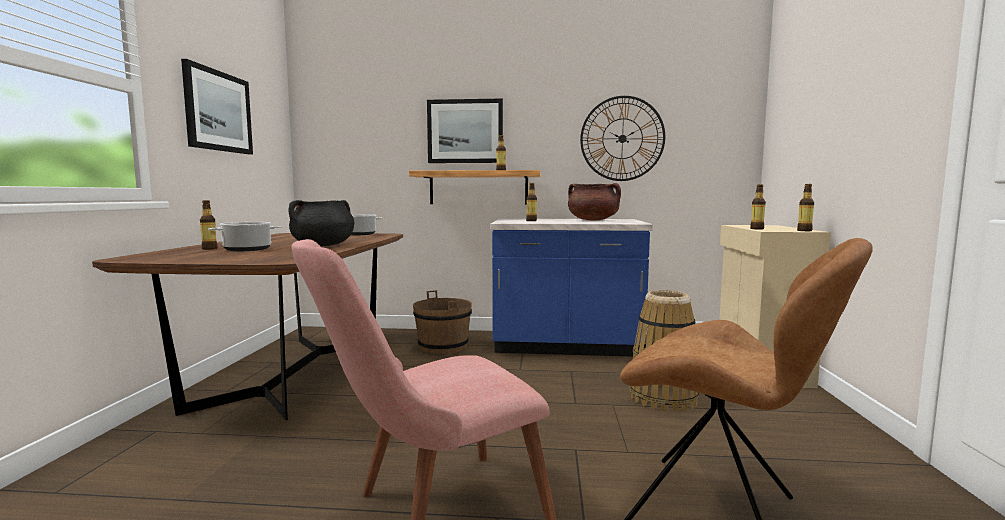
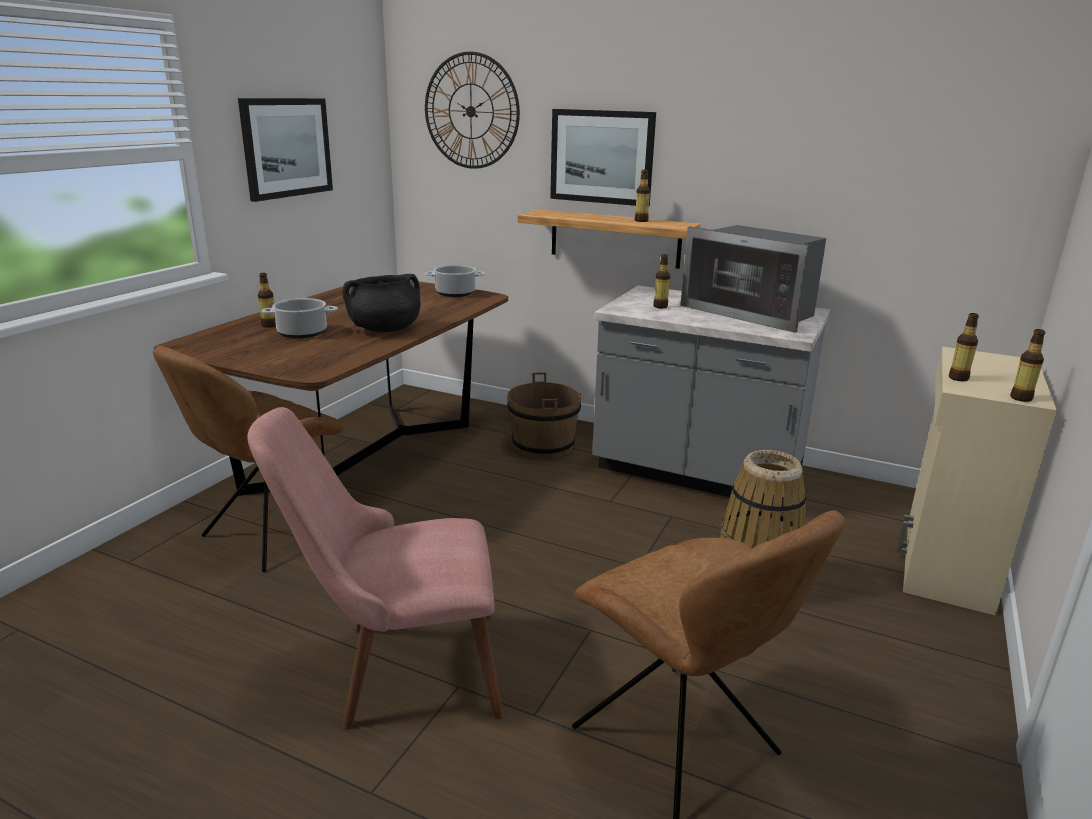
camera: 20 degrees right, 15 degrees up
blue counter [491,219,653,357] -> grey counter [592,285,830,506]
brown cooking pot [568,183,621,221] -> microwave [680,225,826,333]
wall clock [580,96,665,181] -> wall clock moved to [425,51,520,169]
none -> brown chair [153,346,345,572]

